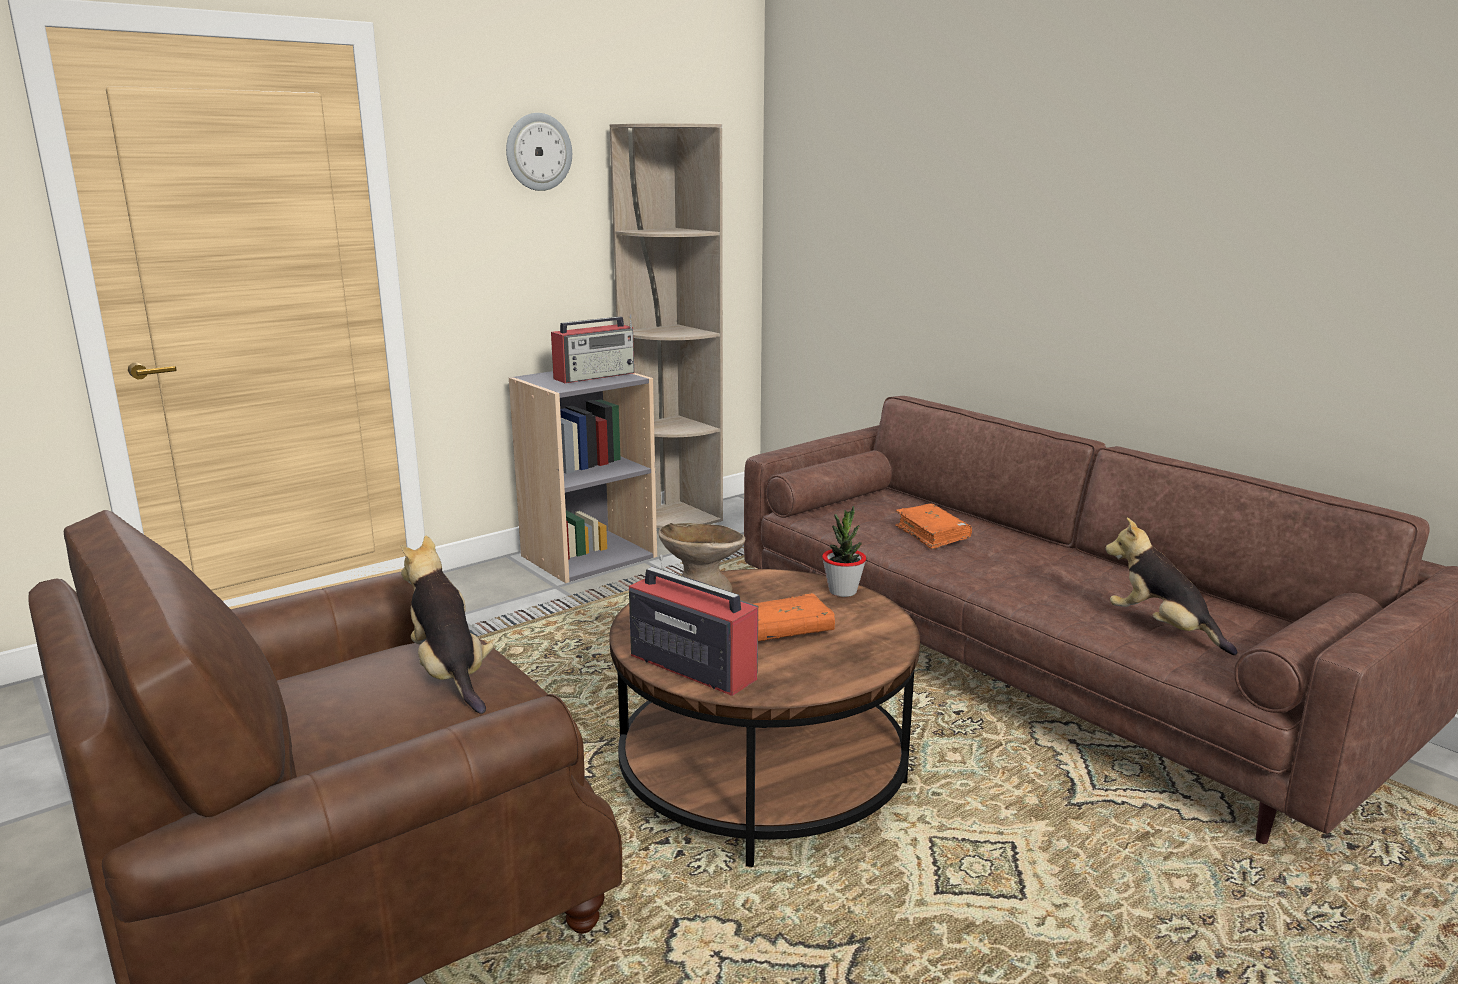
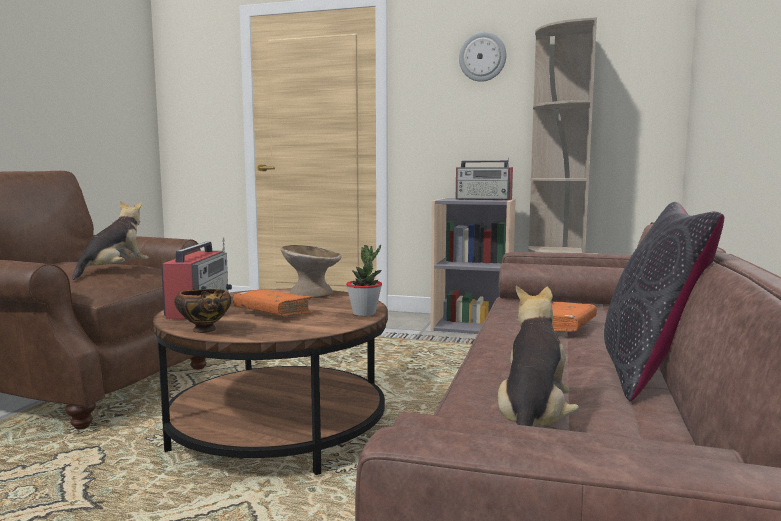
camera: 55 degrees right, 10 degrees down
none -> bowl [174,289,231,333]
none -> black pillow [604,202,724,401]

